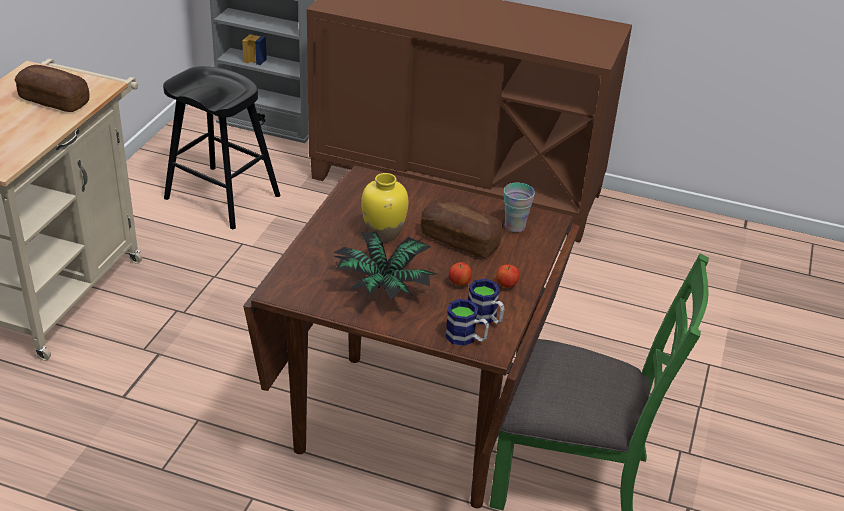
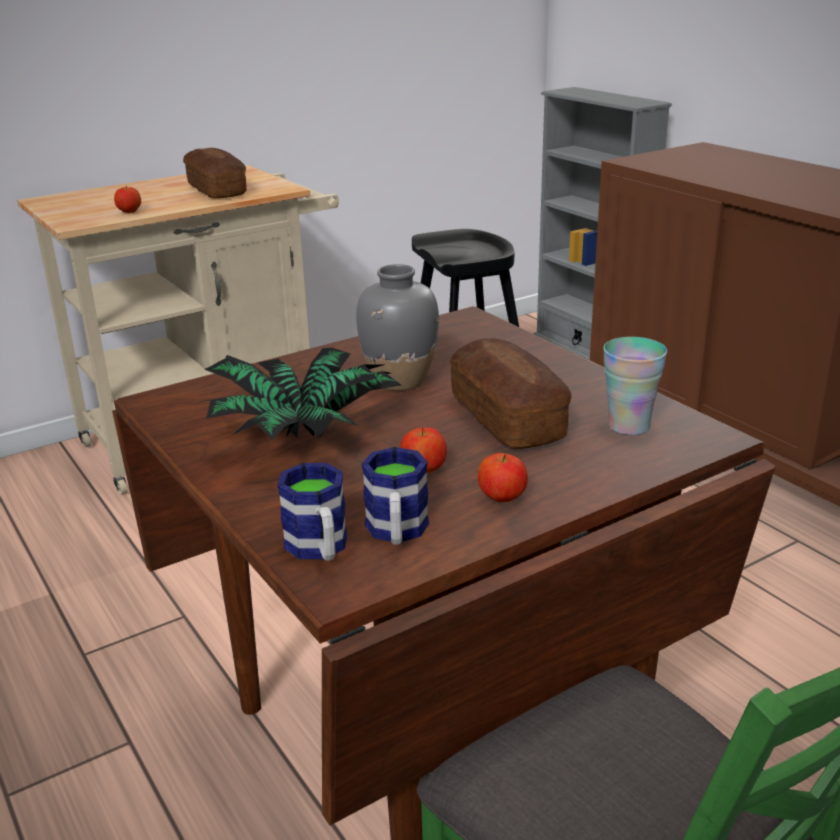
camera: 40 degrees right, 10 degrees down
yellow vase [361,173,409,242] -> grey vase [356,264,439,391]
none -> apple [114,186,141,213]

